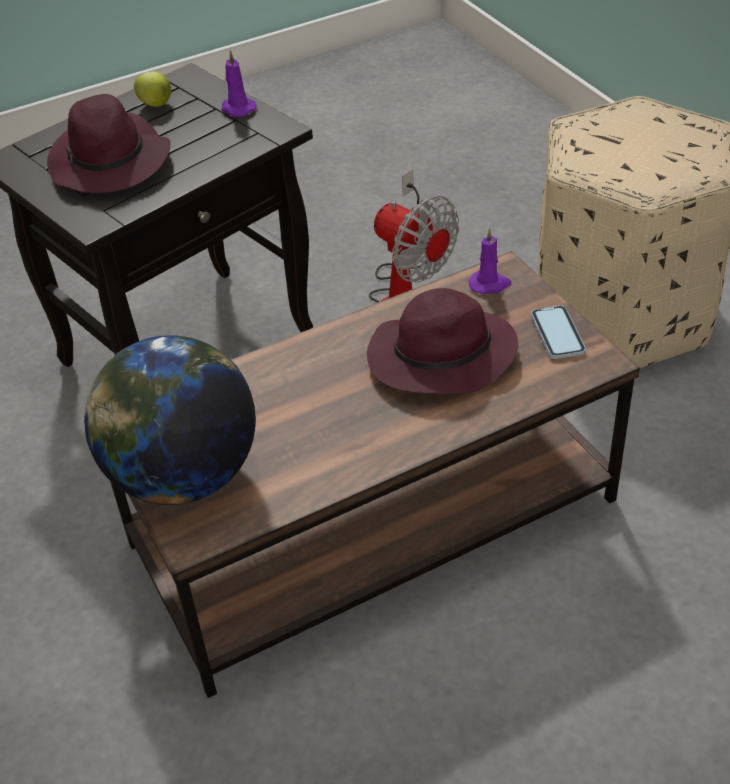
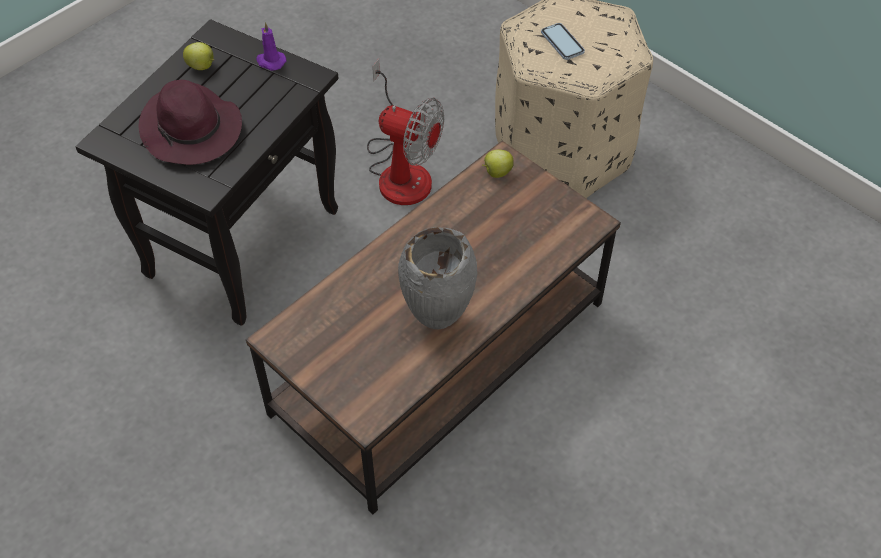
camera: 20 degrees left, 10 degrees up
globe [84,335,256,505] -> none
purple hat [367,288,518,394] -> none
purple candle [469,228,511,294] -> apple [482,150,514,178]
phone [531,305,586,359] -> phone moved to [541,23,585,60]
none -> grey vase [398,227,478,329]

